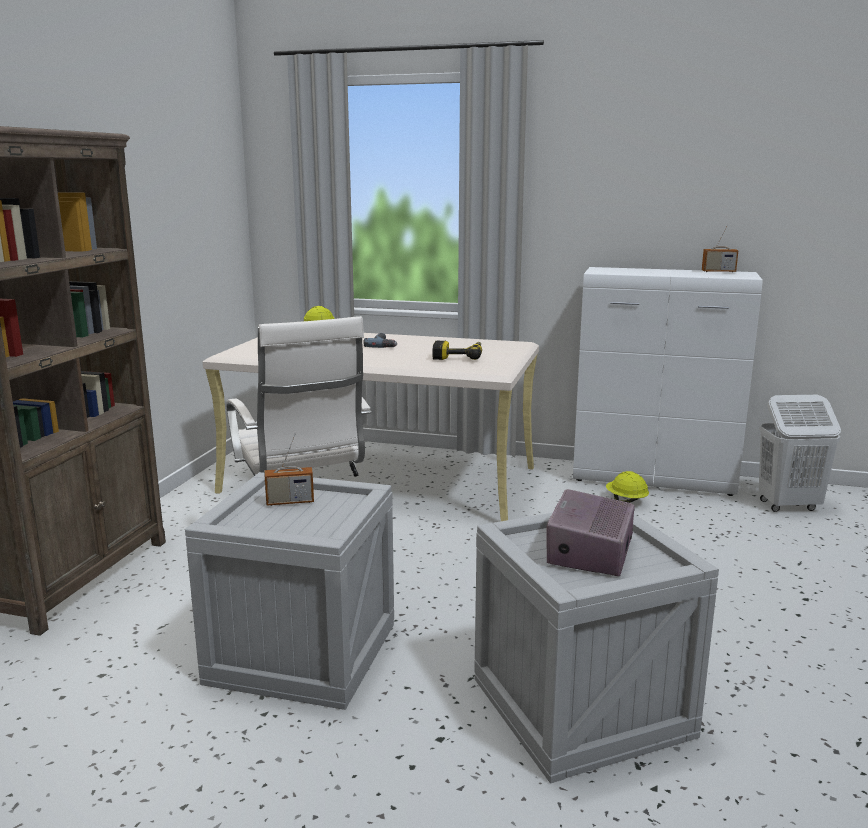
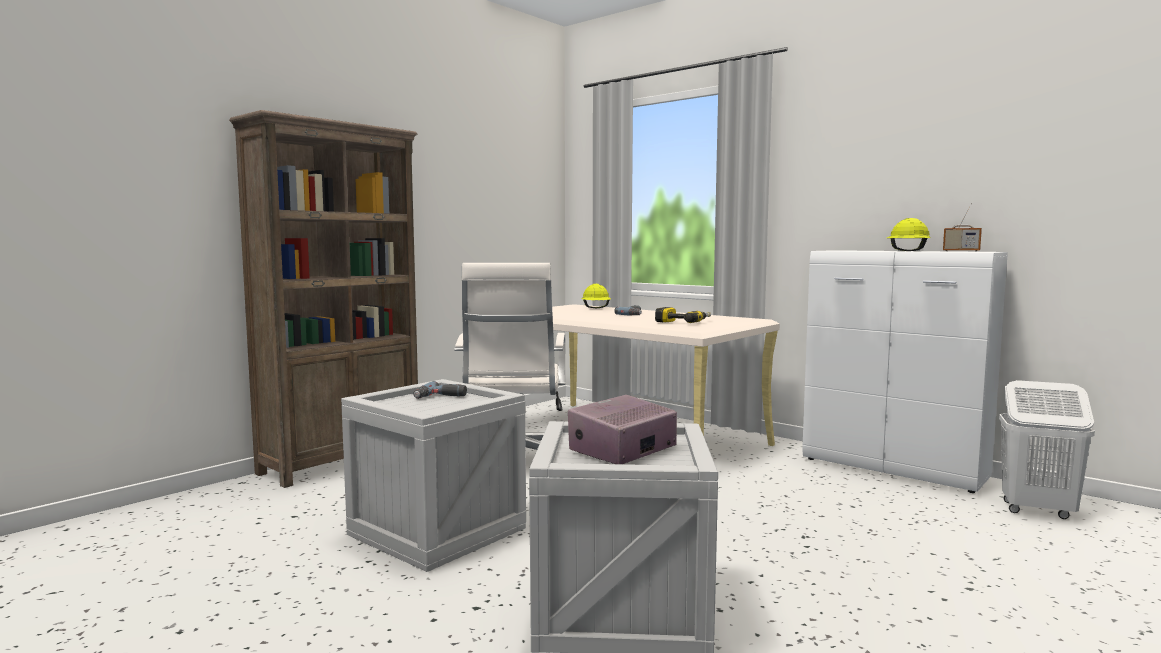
camera: 25 degrees right, 10 degrees down
radio [265,434,314,506] -> power drill [413,381,467,399]
yellow hard hat [606,471,649,503] -> yellow hard hat moved to [887,218,931,251]

